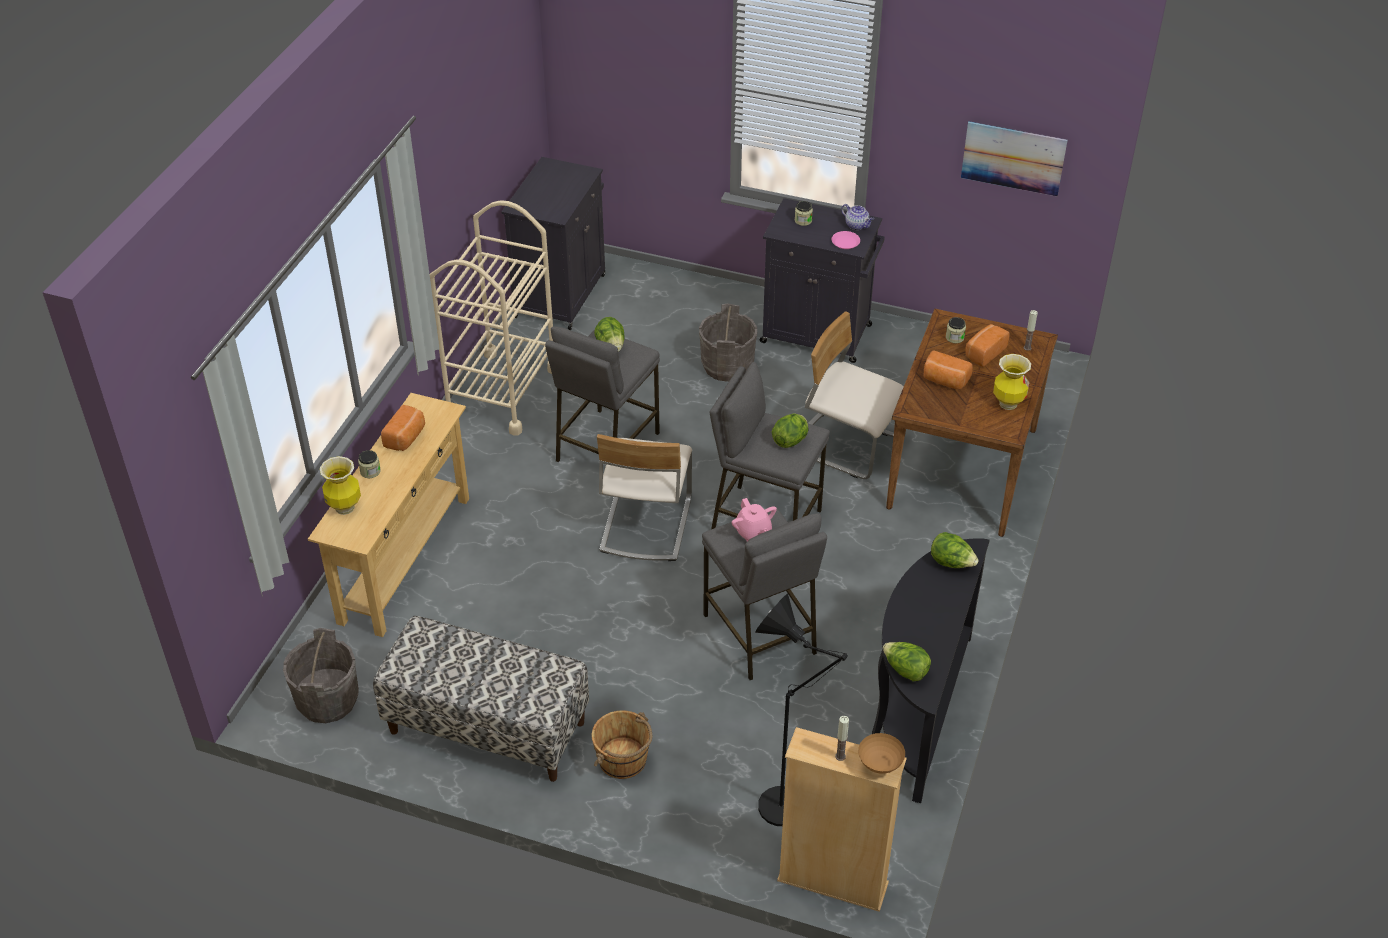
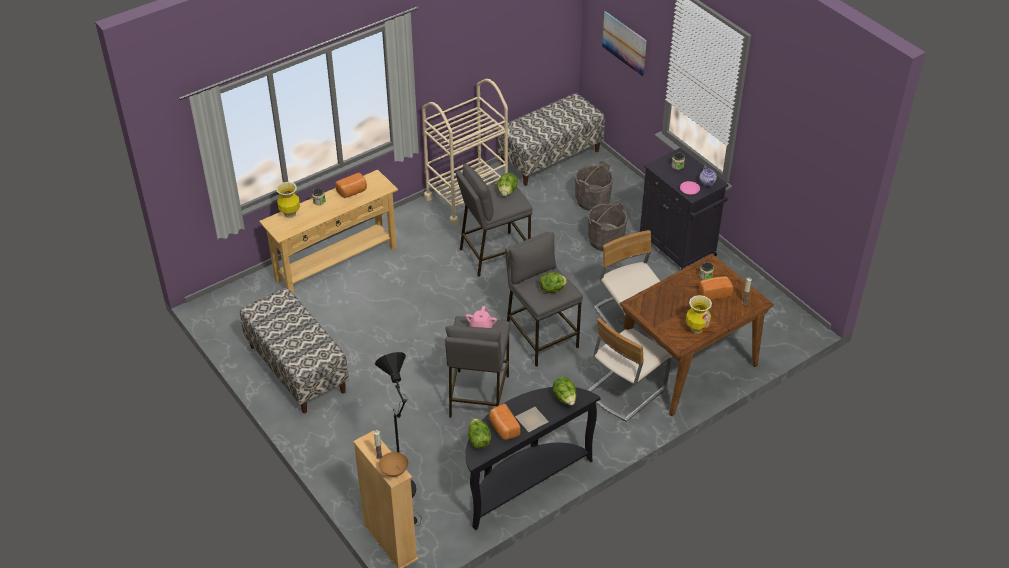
camera: 35 degrees right, 0 degrees up
grey bucket [283,628,359,723] -> grey bucket moved to [575,160,614,211]
black cabinet [502,157,605,330] -> bench [498,93,605,186]
brown bucket [592,710,652,779] -> none
beige chair [597,434,692,561] -> beige chair moved to [588,318,672,422]
bread [923,351,973,390] -> bread moved to [489,404,520,440]
picture [961,121,1068,196] -> picture moved to [602,11,647,76]
none -> plate [515,407,549,432]

